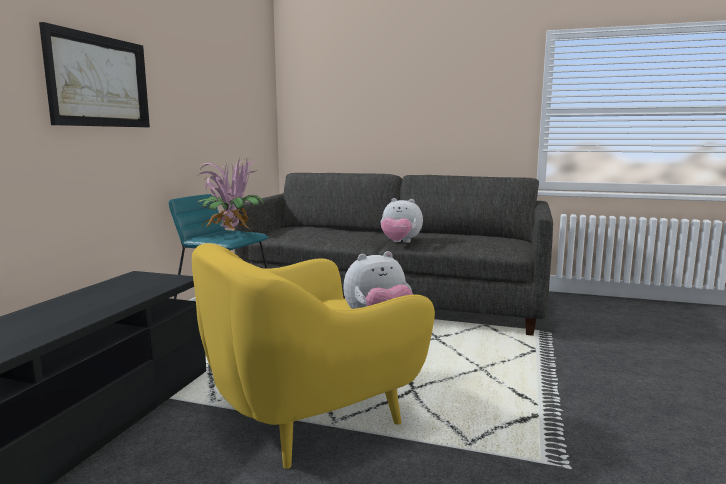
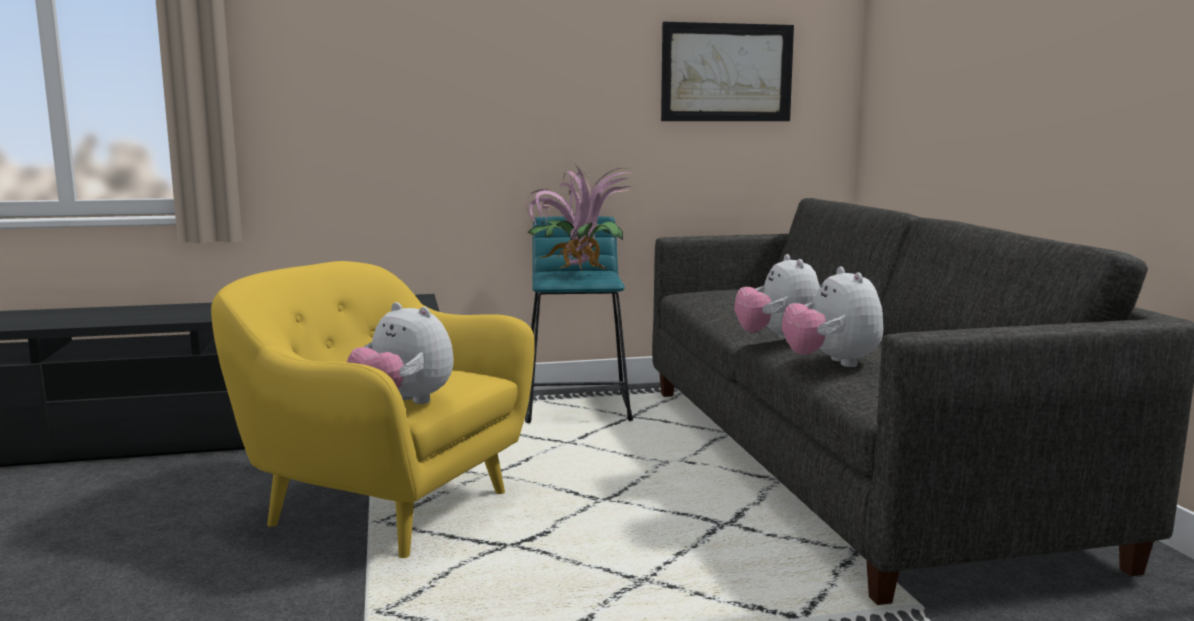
camera: 60 degrees right, 0 degrees up
picture [39,22,150,127] -> picture moved to [661,22,794,121]
none -> plush toy [782,267,883,367]

